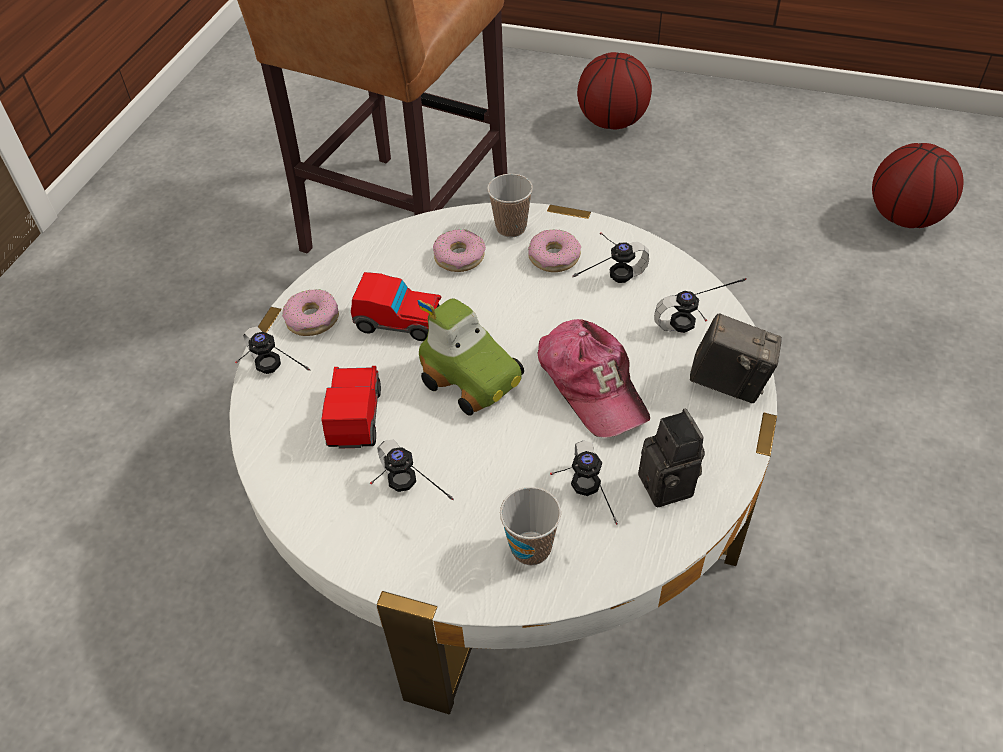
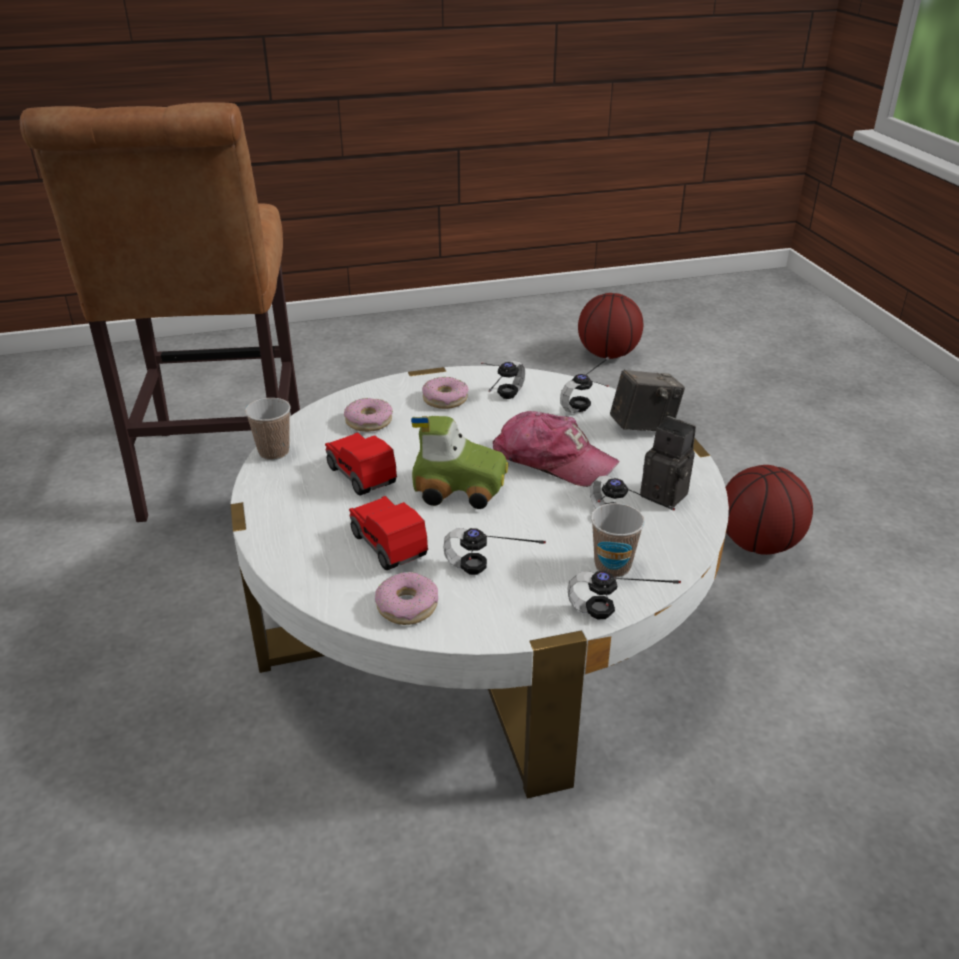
camera: 35 degrees left, 15 degrees down
headphones [235,326,311,374] -> headphones moved to [567,571,681,620]
donut [282,289,339,336] -> donut moved to [375,572,438,625]
toy car [351,272,442,341] -> toy car turned 105 degrees counterclockwise [325,432,397,495]
cup [487,174,533,238] -> cup moved to [245,398,291,460]
basketball [577,52,652,129] -> basketball moved to [725,465,813,555]

